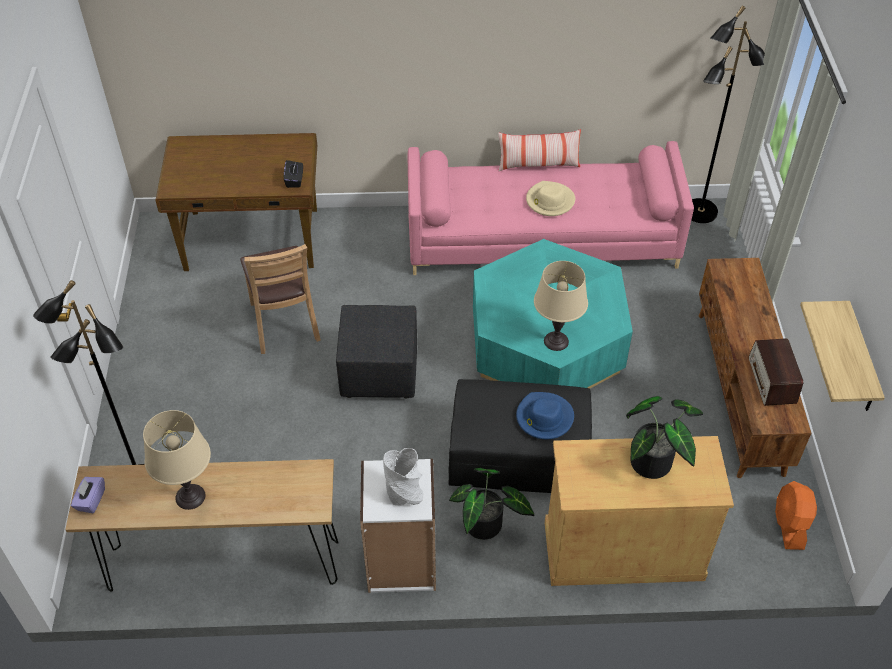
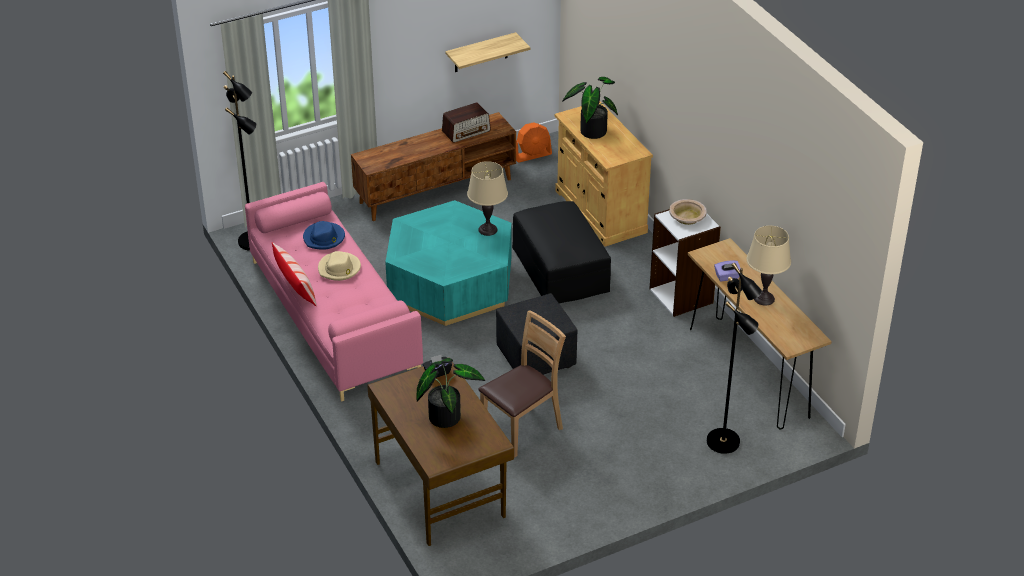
camera: 115 degrees left, 10 degrees down
purple tissue box [71,477,105,513] -> purple tissue box moved to [714,260,740,281]
grey vase [383,448,423,506] -> beige bowl [669,199,707,225]
potted plant [449,468,534,540] -> potted plant moved to [417,358,485,428]
blue hat [516,392,574,439] -> blue hat moved to [303,221,345,250]

